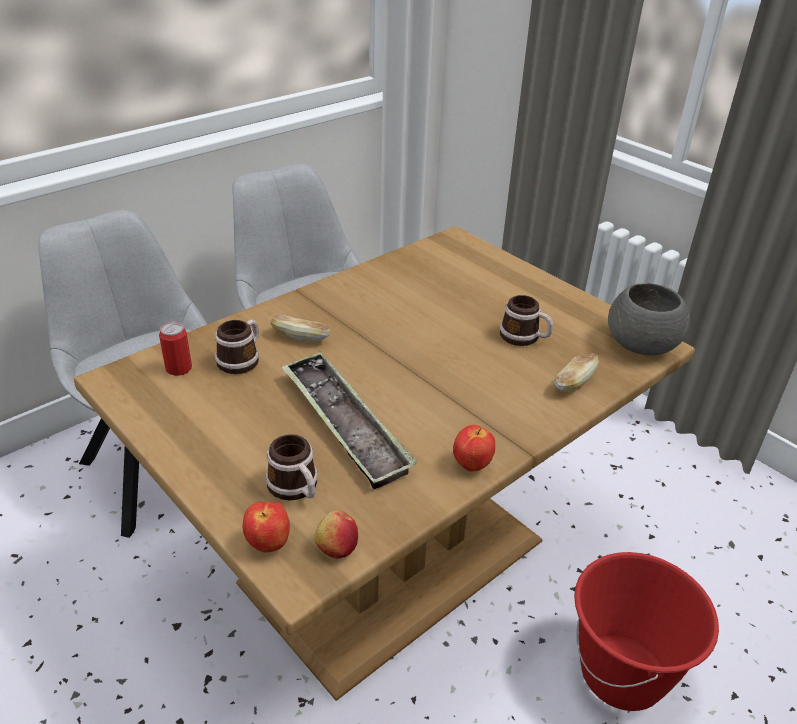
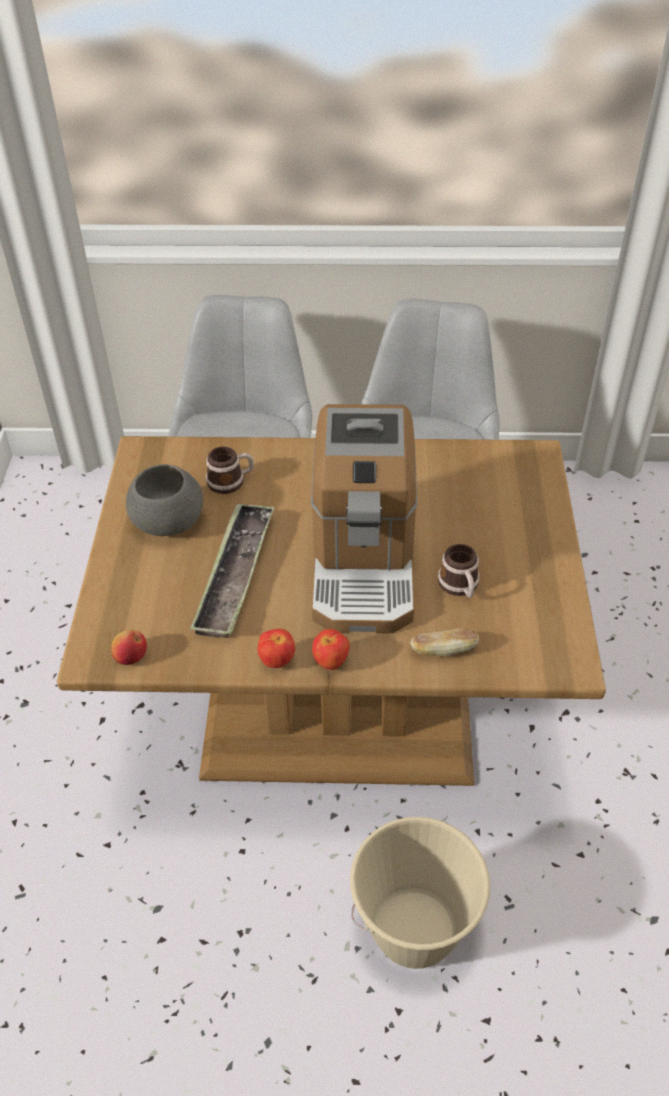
camera: 45 degrees right, 10 degrees up
can [159,322,192,376] -> none
apple [243,502,290,552] -> apple moved to [312,629,350,670]
mug [266,434,318,501] -> none
bread [270,315,330,342] -> none
red bucket [574,552,719,711] -> beige bucket [350,817,490,969]
grey bowl [608,283,690,355] -> grey bowl moved to [126,464,203,536]
none -> coffee machine [311,404,417,634]

